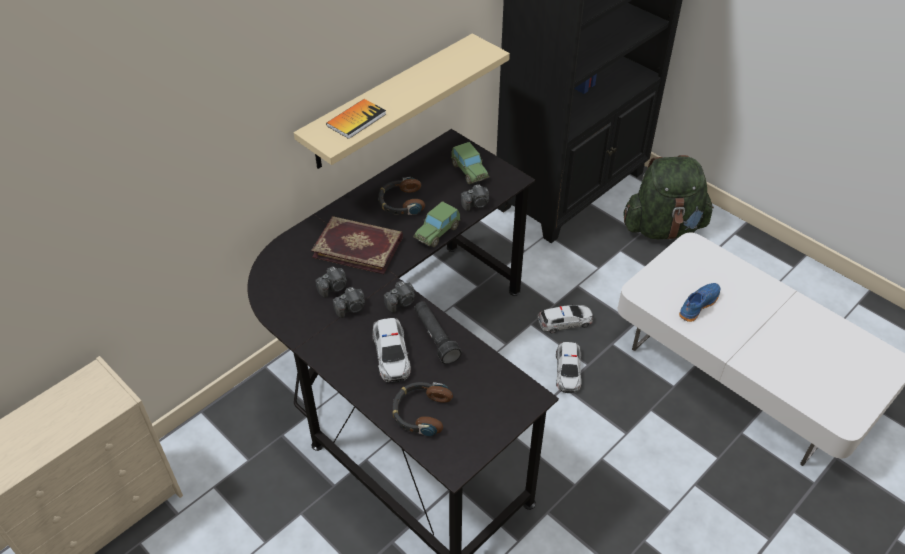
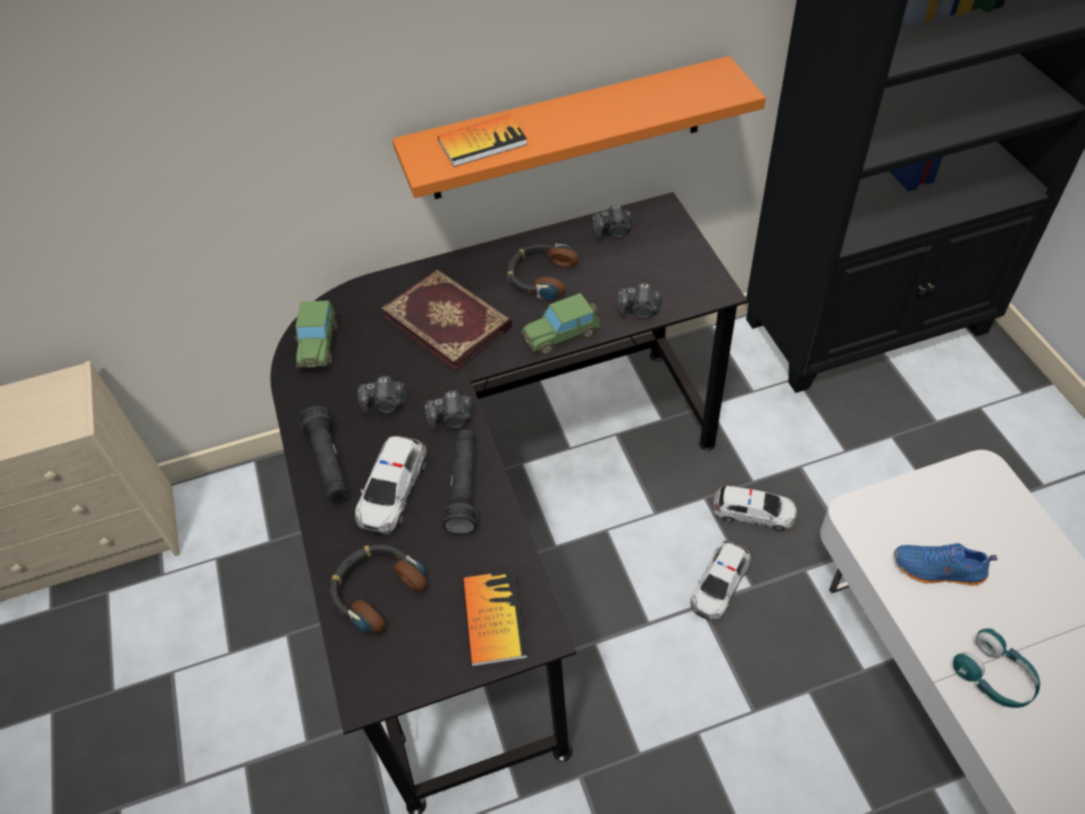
camera: 30 degrees right, 5 degrees up
beige shelf [294,34,510,169] -> orange shelf [392,56,766,199]
camera [315,267,347,298] -> camera moved to [592,205,632,241]
toy car [451,142,490,184] -> toy car moved to [294,300,337,368]
green backpack [623,155,714,240] -> none
blue shoe [679,283,720,322] -> blue shoe turned 150 degrees counterclockwise [894,543,997,586]
none -> black flashlight [299,406,348,502]
none -> book [462,570,527,667]
none -> turquoise headphones [953,628,1040,708]

